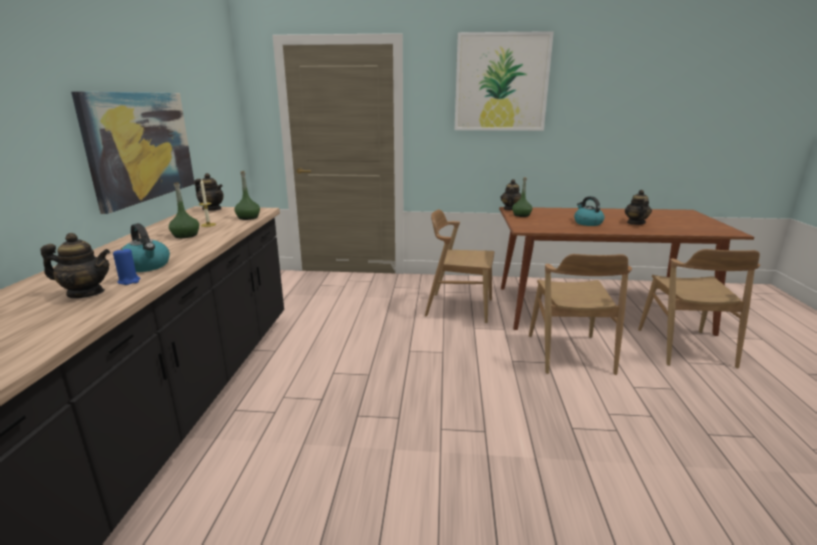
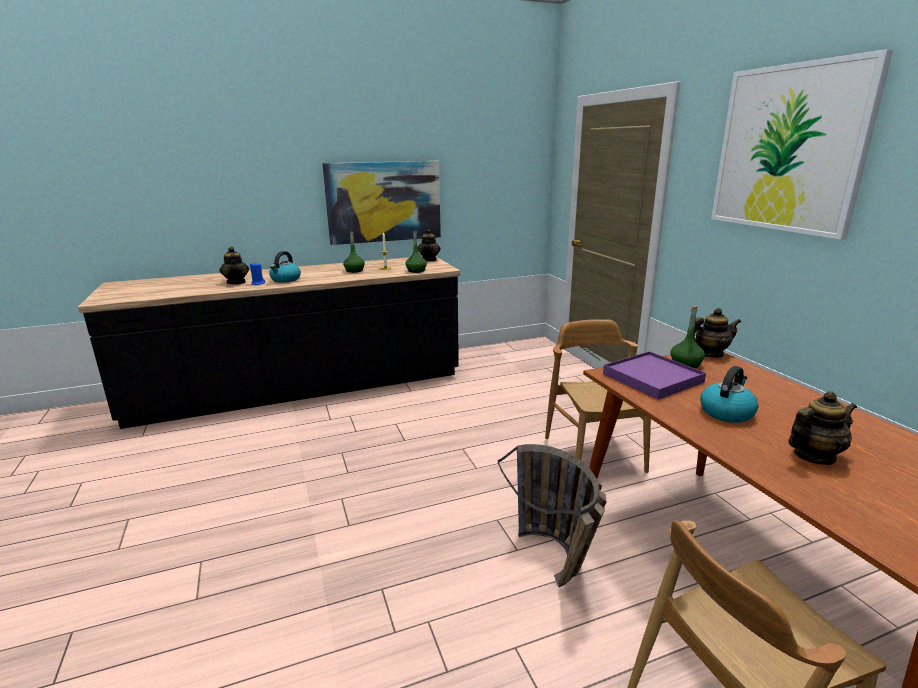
camera: 65 degrees right, 0 degrees up
brown chair [529,254,632,375] -> basket [498,444,607,587]
none -> purple tray [603,351,706,400]

